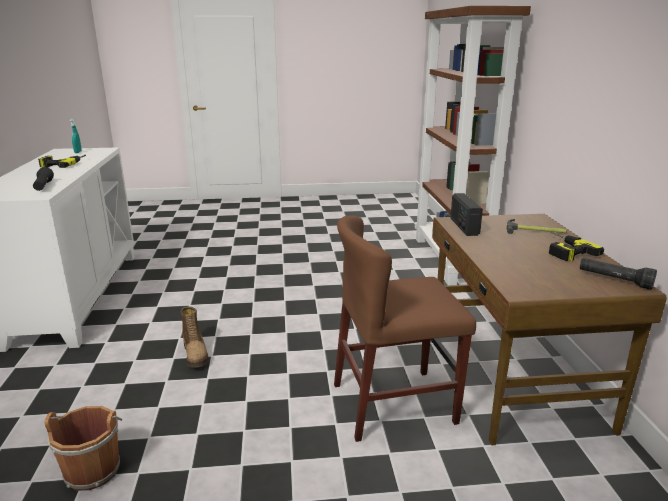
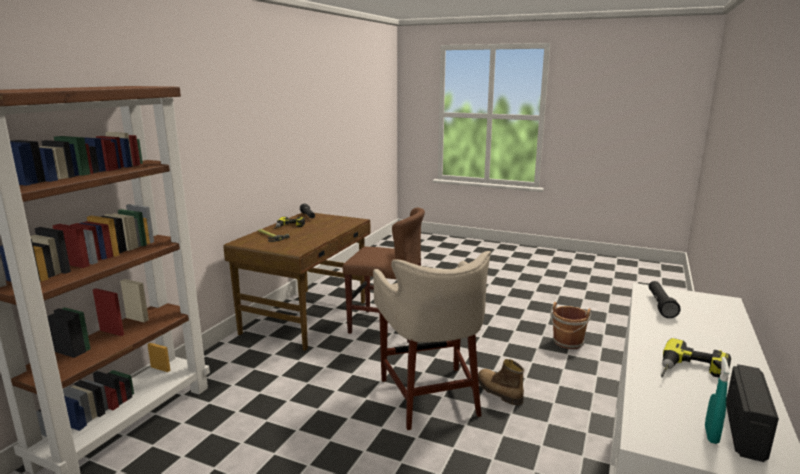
camera: 150 degrees left, 5 degrees down
boot [181,306,209,368] -> boot turned 45 degrees counterclockwise [478,359,524,405]
radio [450,193,483,236] -> radio moved to [726,364,779,462]
none -> beige stool [373,251,491,430]

